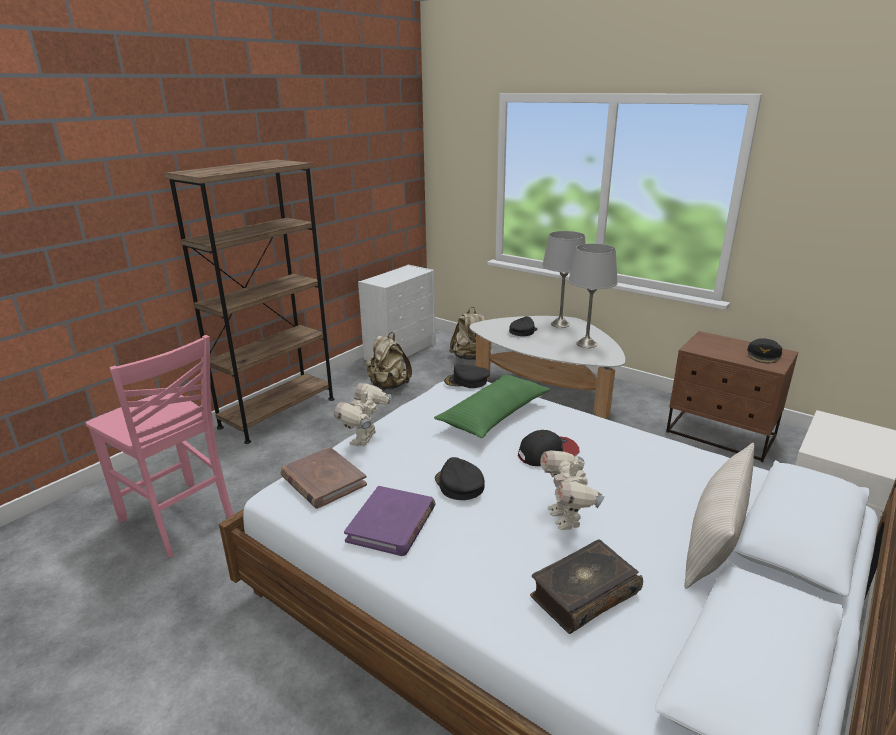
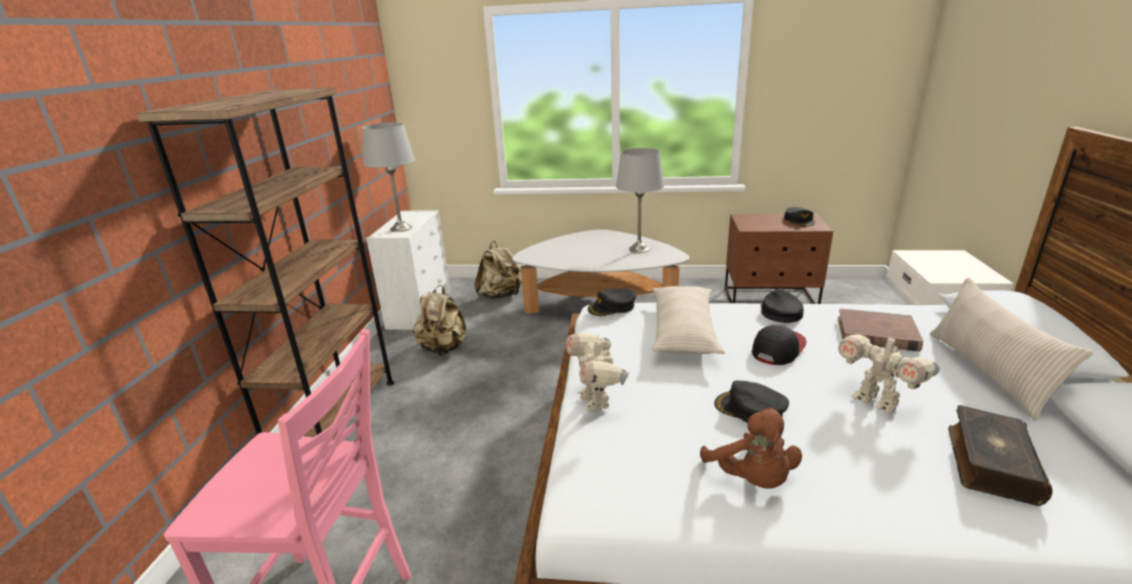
camera: 30 degrees left, 0 degrees up
brown book [281,447,367,509] -> brown book moved to [838,309,923,352]
purple book [344,486,435,556] -> brown plush toy [700,407,802,489]
green pillow [434,374,551,438] -> beige pillow [652,286,725,354]
black cap [509,316,537,336] -> black cap moved to [761,288,804,323]
grey table lamp [542,231,586,328] -> grey table lamp moved to [362,122,415,232]

